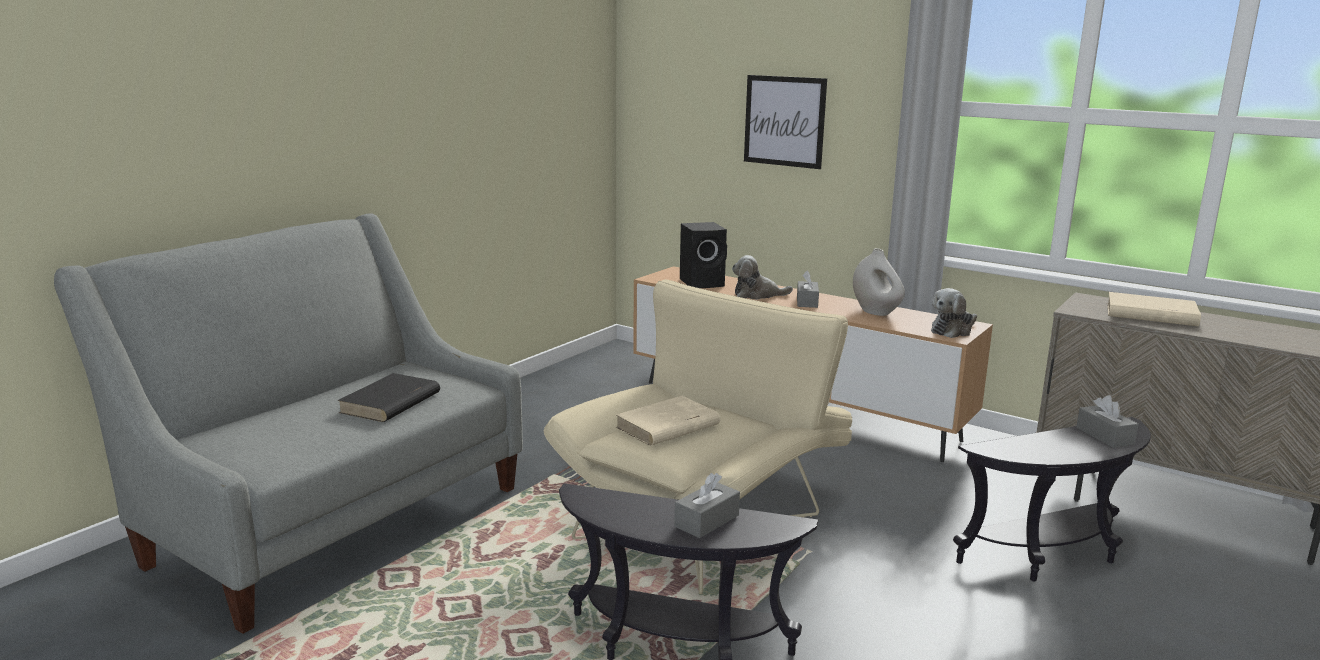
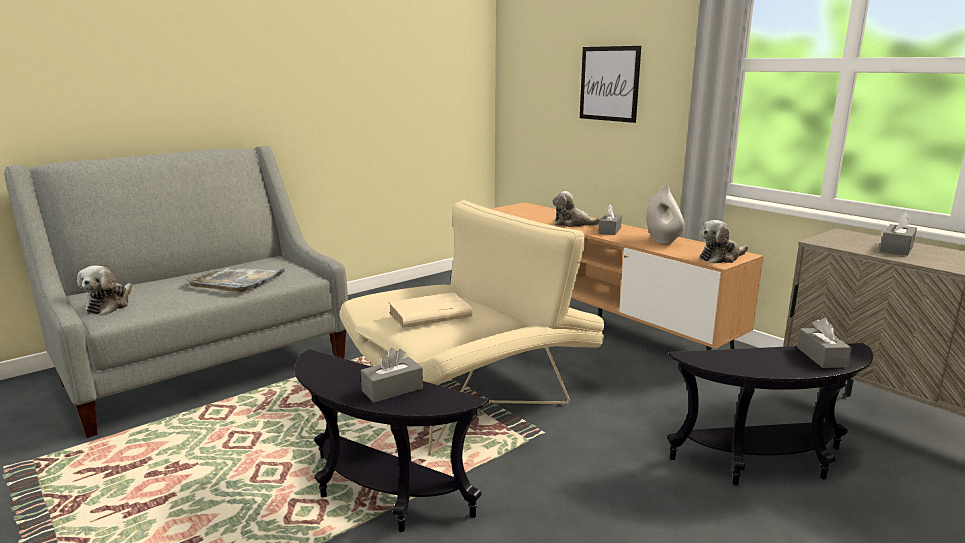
camera: 15 degrees right, 0 degrees up
black book [337,373,440,422] -> grey tray [186,268,286,293]
black speaker [680,222,727,288] -> none
beige book [1107,292,1201,326] -> grey tissue box [880,212,917,256]
none -> plush toy [77,265,132,314]

